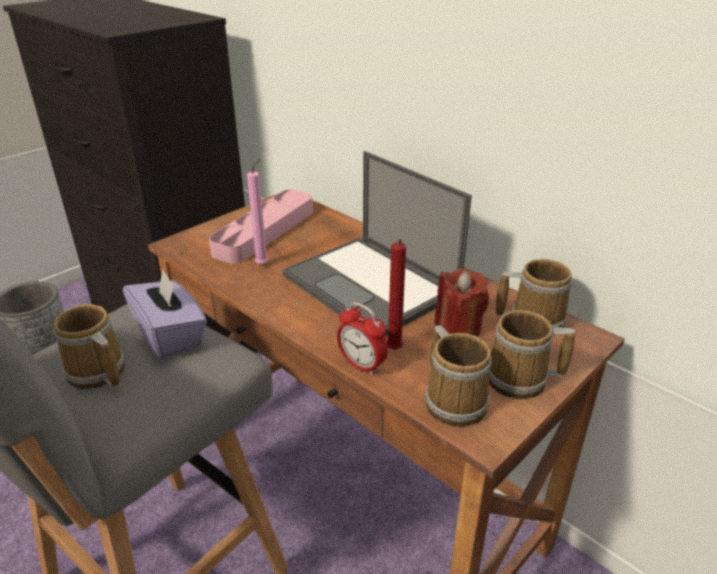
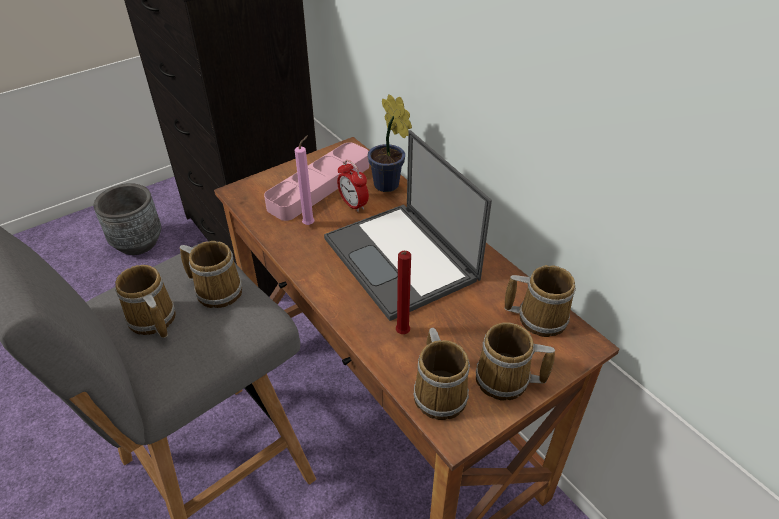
camera: 10 degrees right, 10 degrees up
purple tissue box [123,269,207,359] -> mug [180,241,242,308]
alarm clock [337,302,388,376] -> alarm clock moved to [337,160,369,212]
red candle [434,269,489,337] -> none
none -> potted plant [367,94,412,192]

